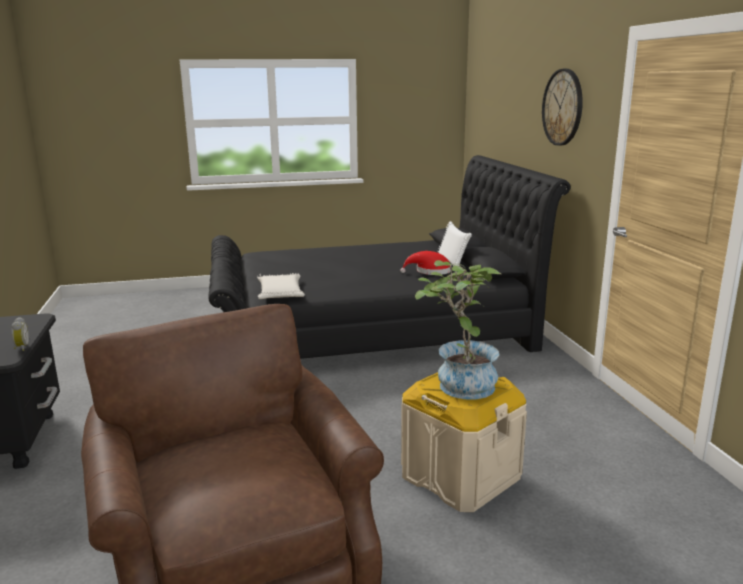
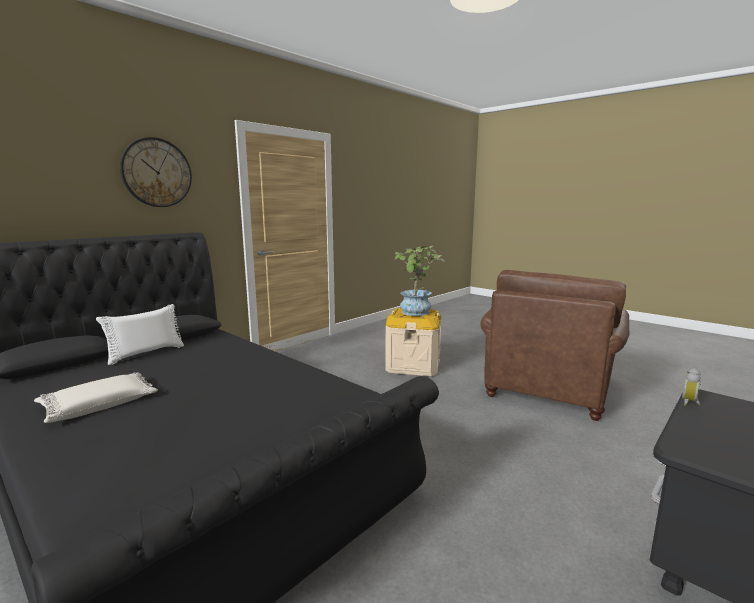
camera: 125 degrees left, 5 degrees down
white pillow [257,273,305,299] -> white pillow moved to [34,372,158,423]
red hat [400,251,452,275] -> none

